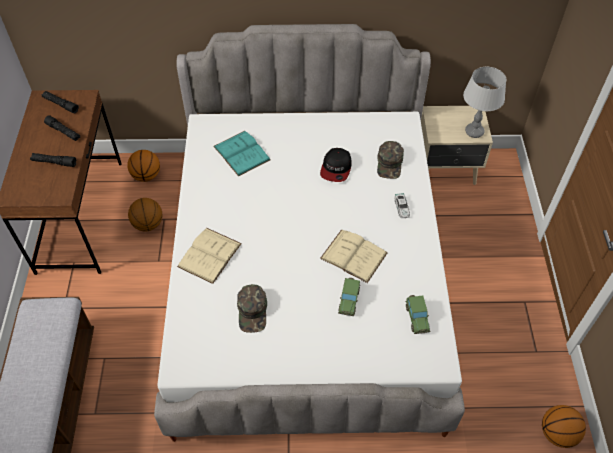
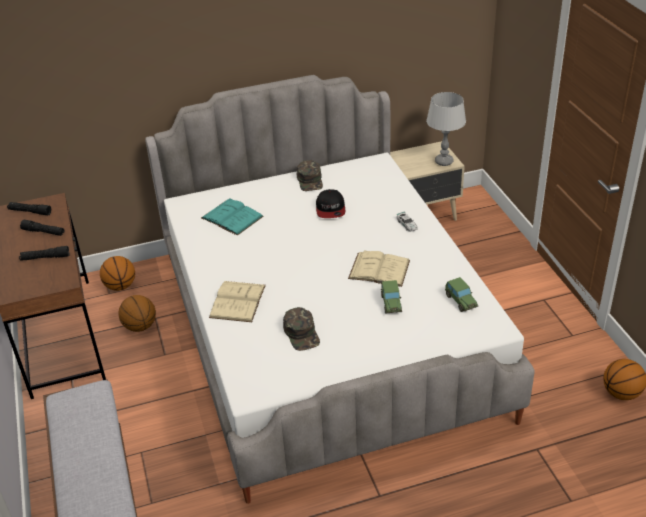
camera: 15 degrees left, 15 degrees down
green cap [377,141,404,179] -> green cap moved to [297,160,323,191]

